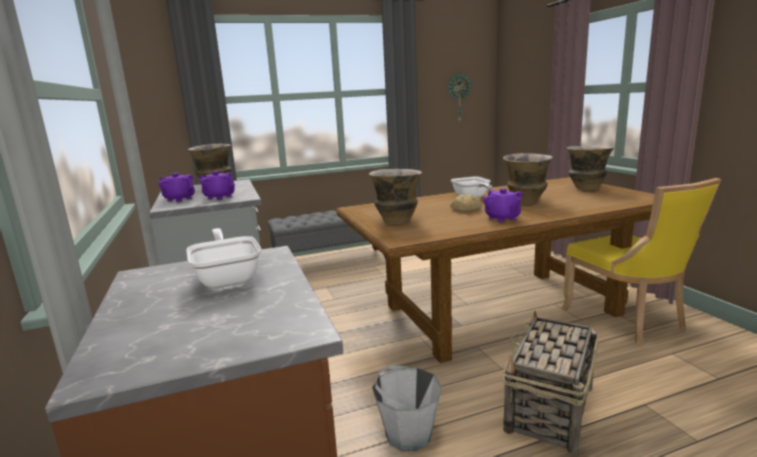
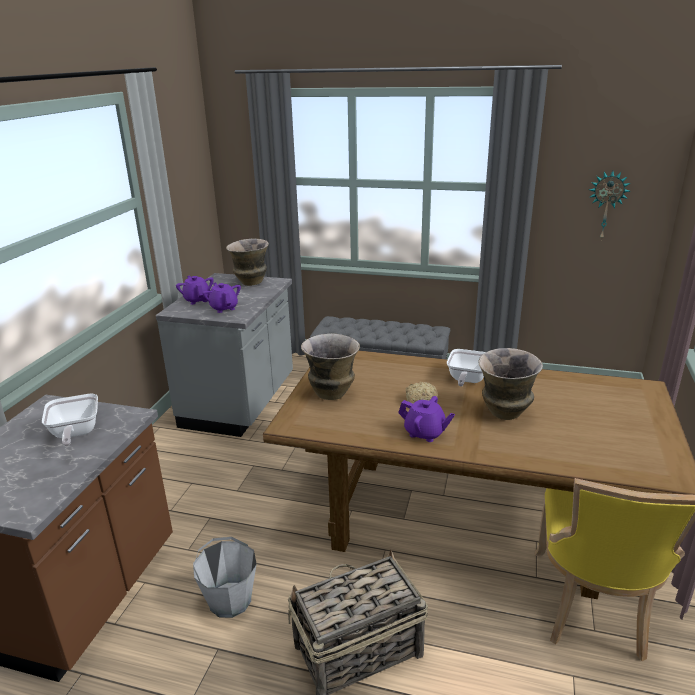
camera: 35 degrees right, 10 degrees up
frying pan [186,228,261,289] -> frying pan turned 150 degrees clockwise [42,393,98,446]
purple teapot [483,188,523,222] -> purple teapot turned 75 degrees counterclockwise [398,396,455,442]
vase [567,146,614,190] -> none

